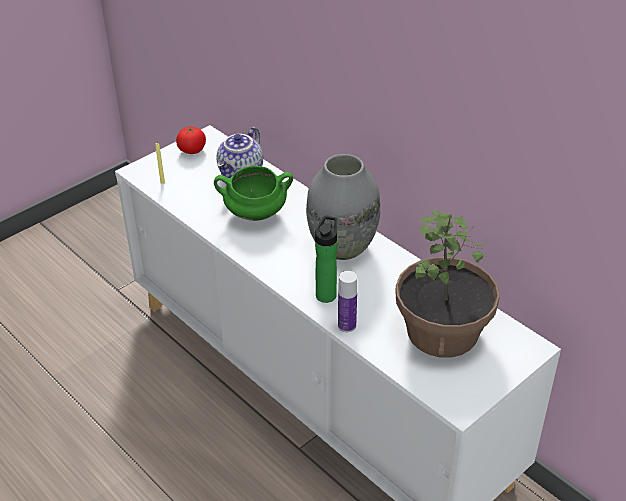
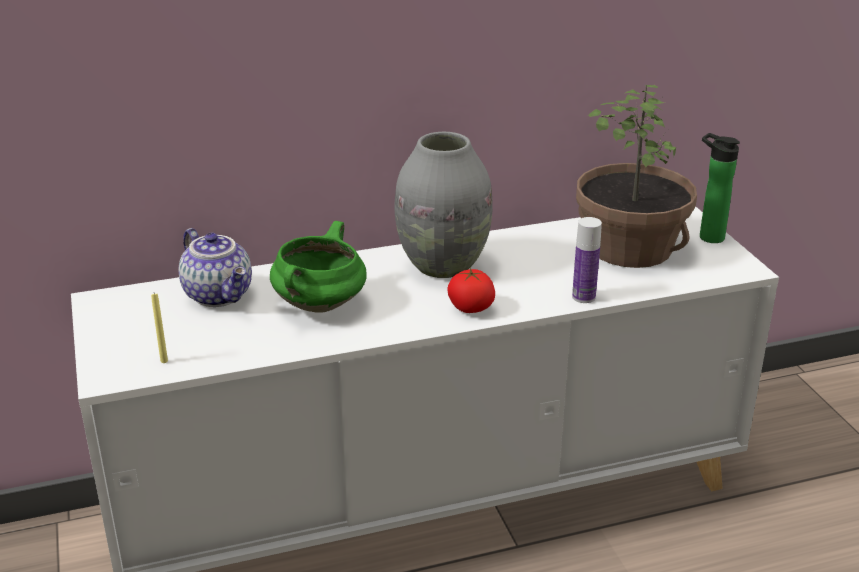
camera: 65 degrees left, 10 degrees down
tomato [176,127,206,154] -> tomato moved to [447,268,495,313]
bottle [315,216,337,303] -> bottle moved to [700,133,740,243]

